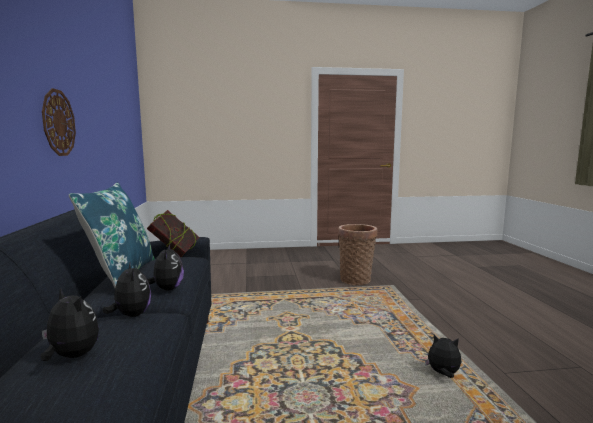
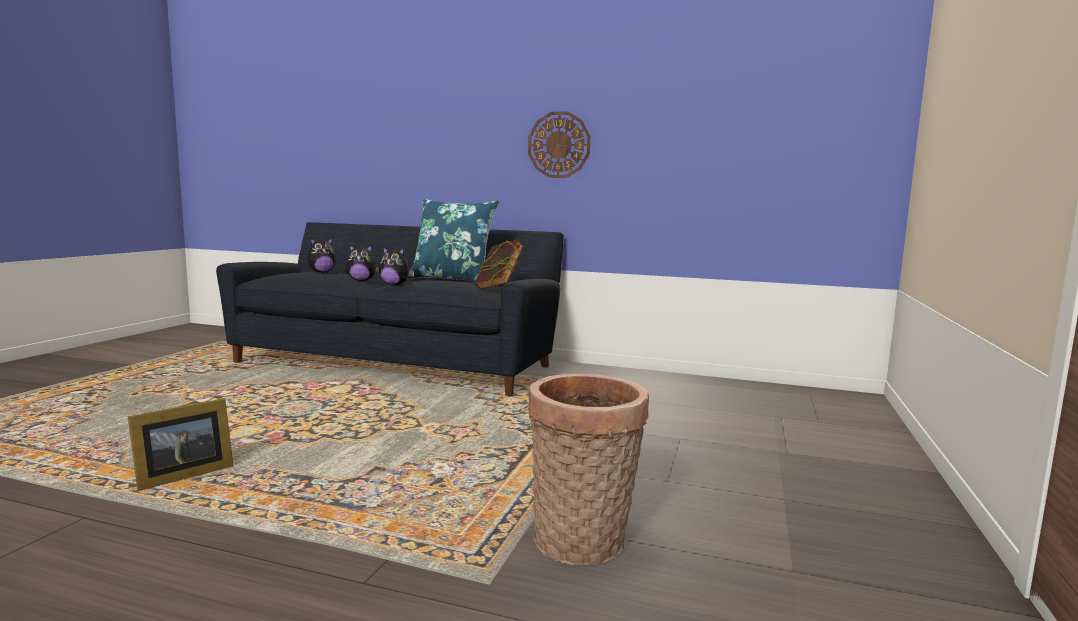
camera: 115 degrees right, 0 degrees up
plush toy [425,335,461,378] -> picture frame [128,398,233,491]

